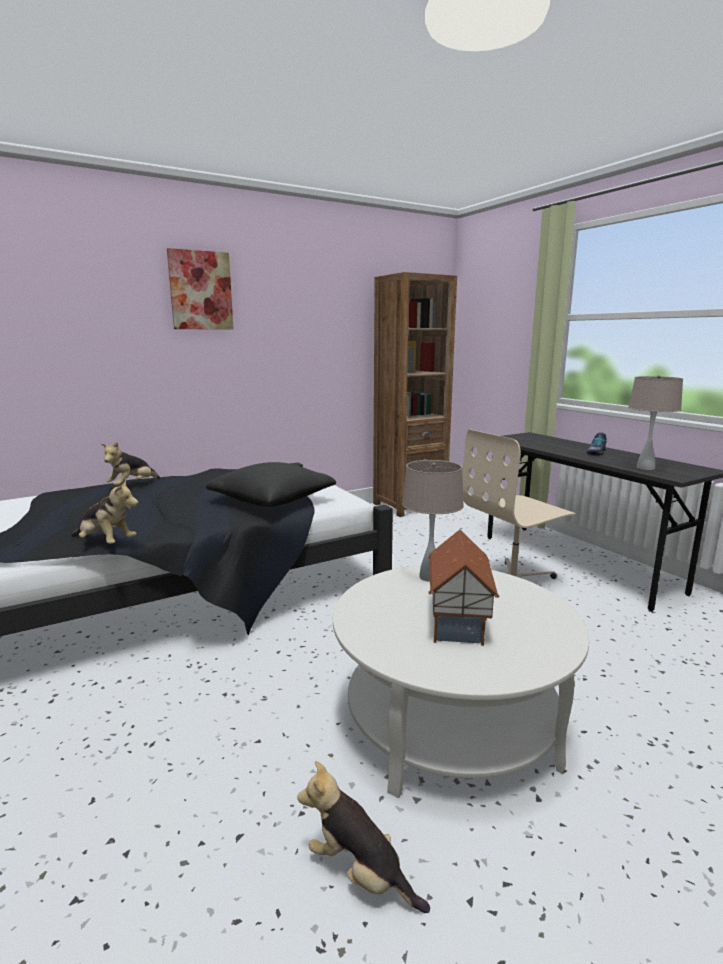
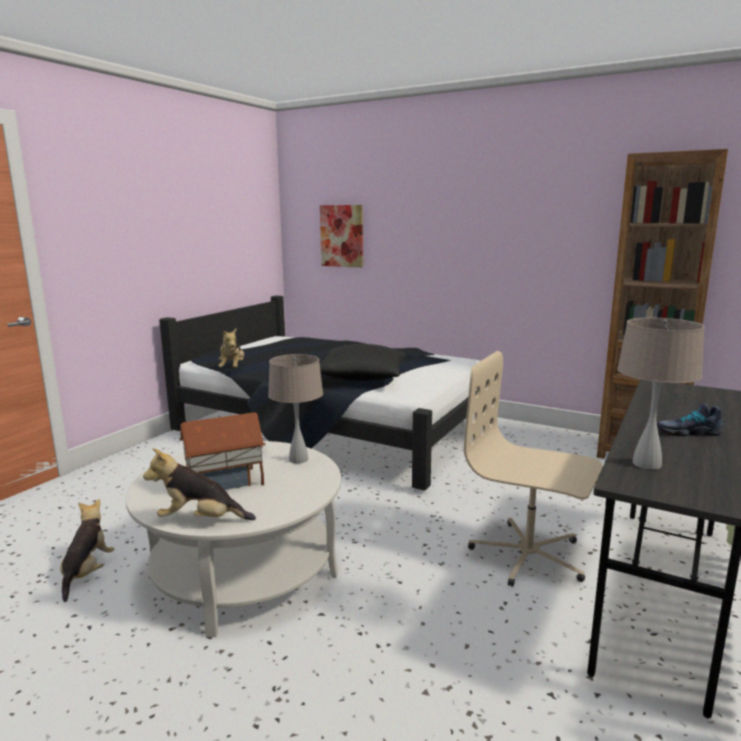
camera: 60 degrees right, 0 degrees up
plush toy [101,442,160,486] -> plush toy moved to [143,448,256,520]
picture [167,248,233,330] -> picture moved to [320,205,363,268]

